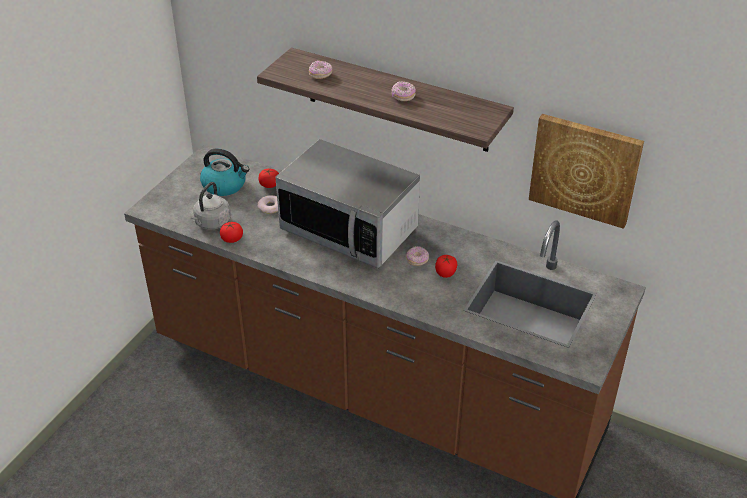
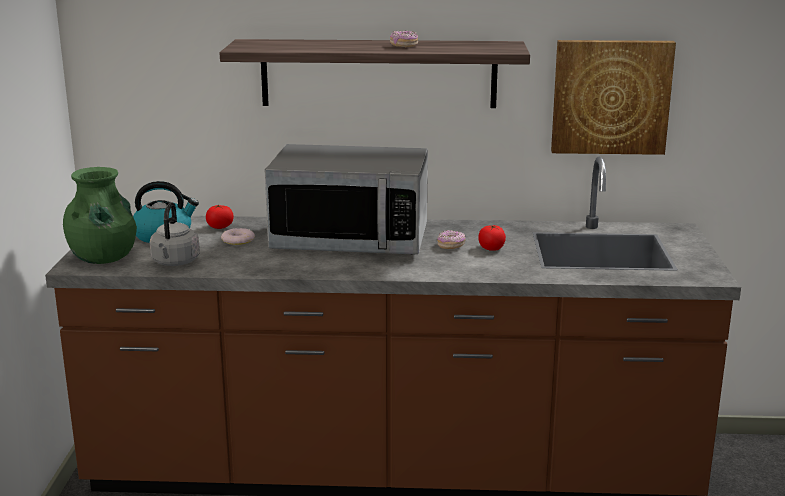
camera: 25 degrees left, 20 degrees down
tomato [220,222,243,243] -> none
donut [309,61,332,79] -> none
none -> green vase [63,167,137,264]

